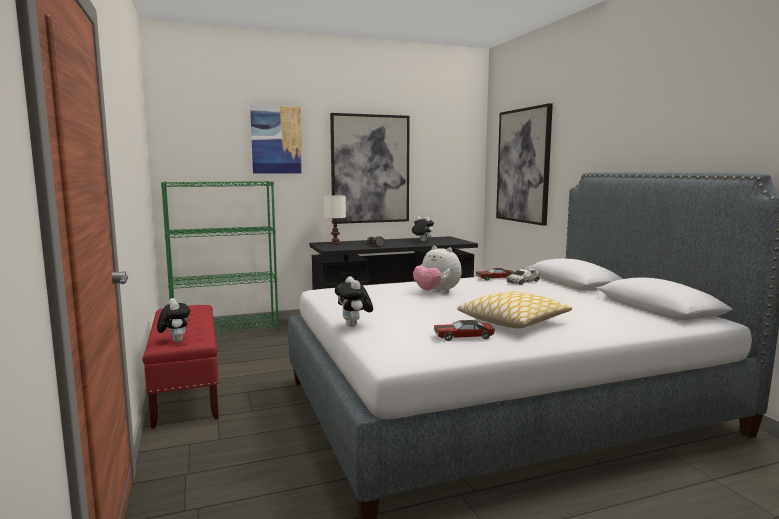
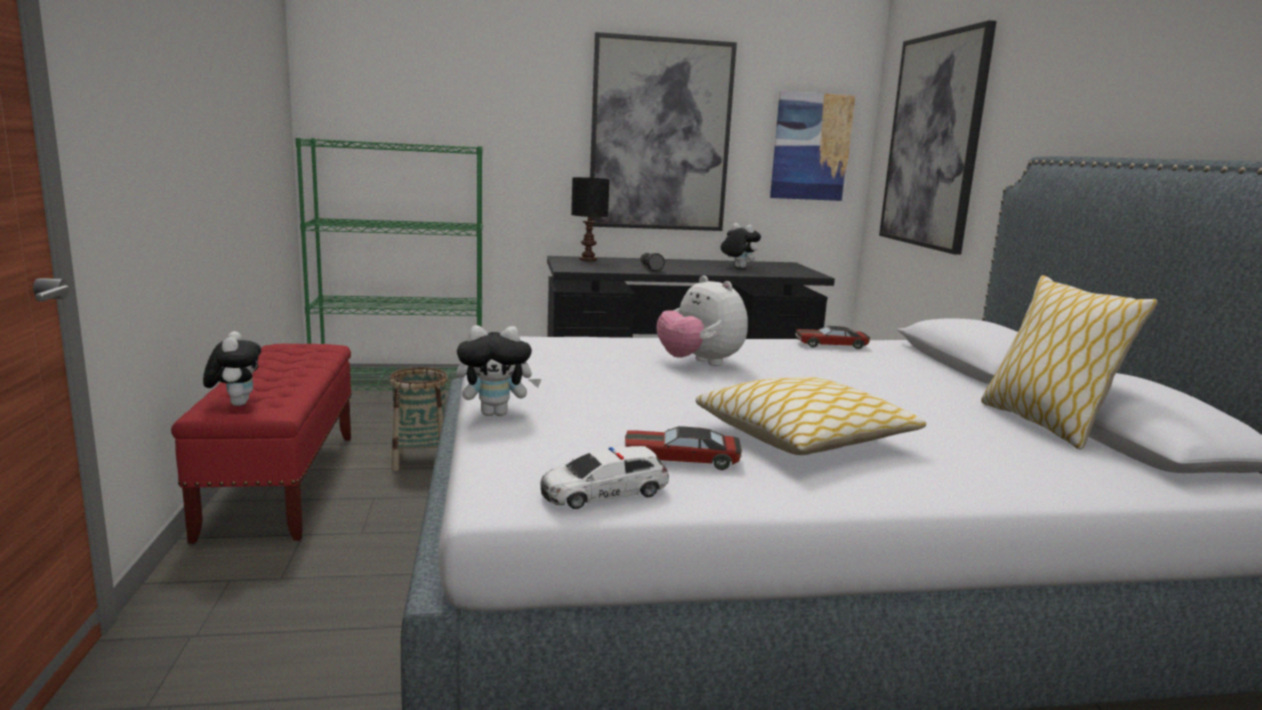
camera: 10 degrees right, 5 degrees up
picture [250,105,302,174] -> picture moved to [770,91,855,201]
white table lamp [324,195,346,244] -> black table lamp [571,177,610,261]
plush toy [335,276,373,327] -> plush toy turned 90 degrees counterclockwise [456,325,542,416]
toy car [507,268,541,285] -> toy car moved to [541,446,669,509]
none -> basket [390,367,448,471]
none -> pillow [981,275,1158,450]

